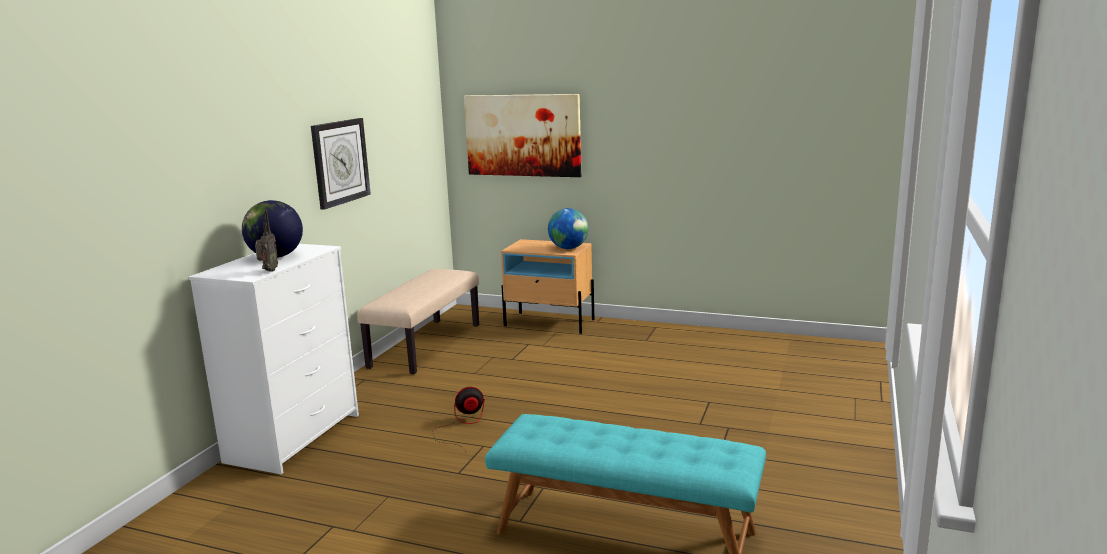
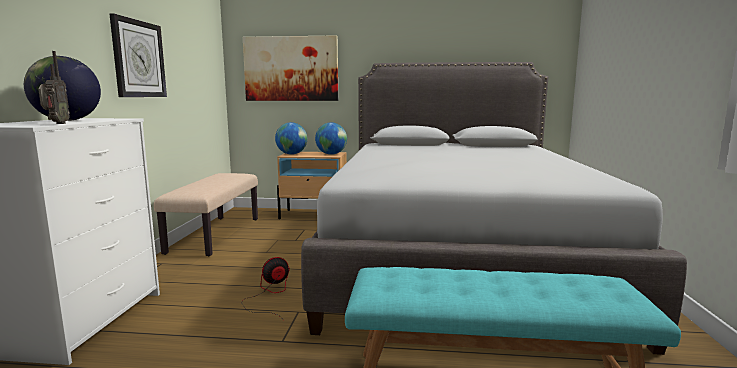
camera: 15 degrees left, 5 degrees down
none -> globe [275,122,307,155]
none -> grey bed [301,62,687,355]

